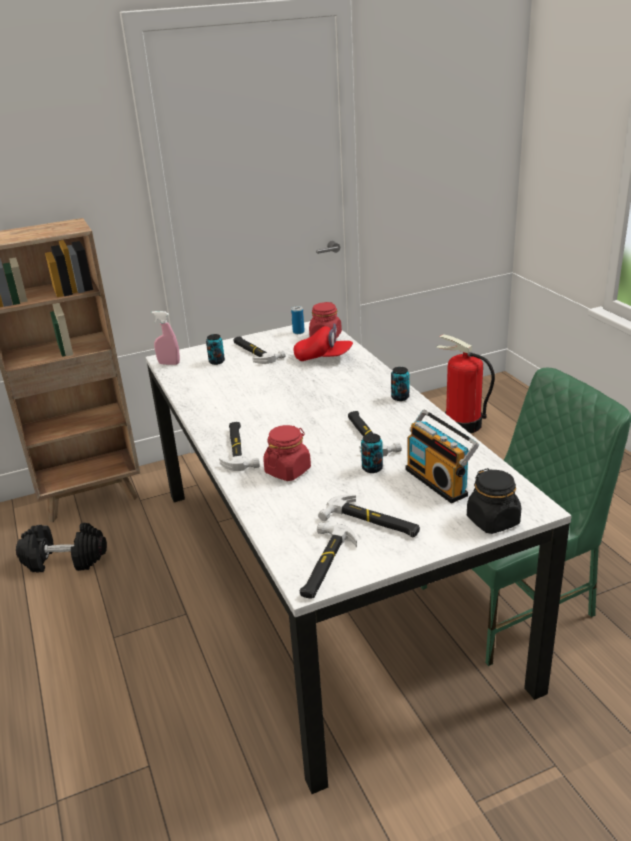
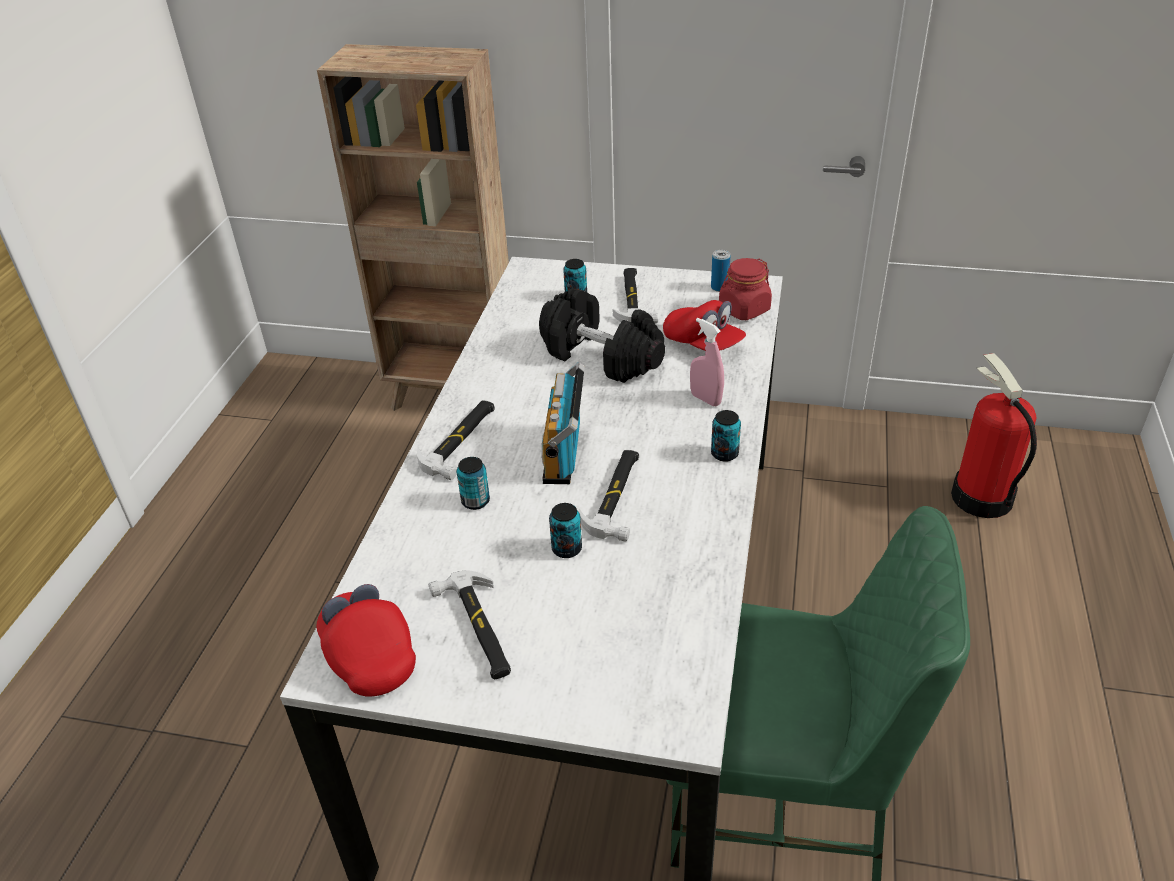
camera: 35 degrees right, 10 degrees up
black dumbbell [16,523,107,572] -> black dumbbell moved to [539,288,665,383]
pink spray bottle [151,311,180,365] -> pink spray bottle moved to [690,318,724,406]
red jar [263,425,311,481] -> can [457,457,490,510]
hammer [300,522,357,598] -> red cap [316,584,416,697]
radio [405,410,479,504] -> radio moved to [542,362,585,484]
black jar [467,468,521,534] -> none

